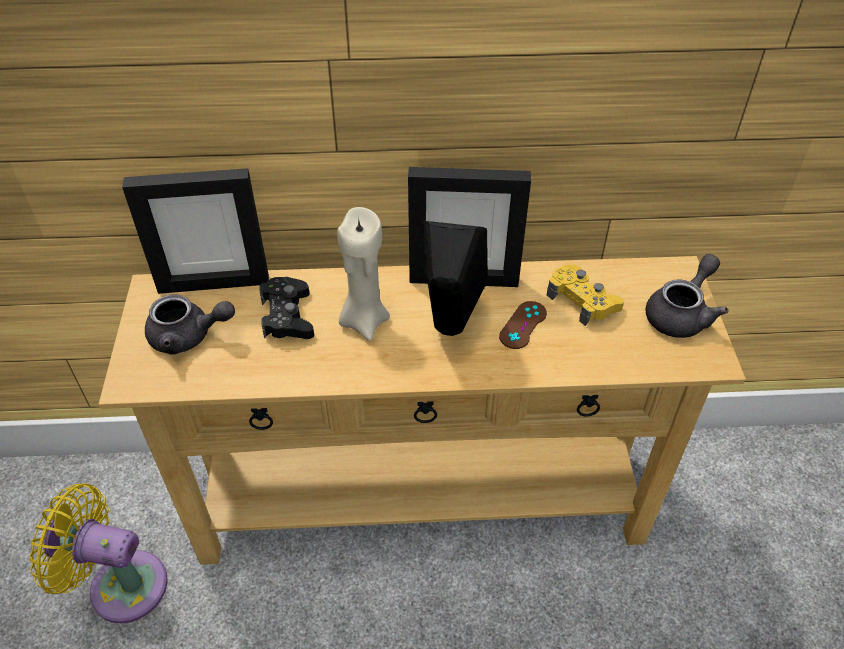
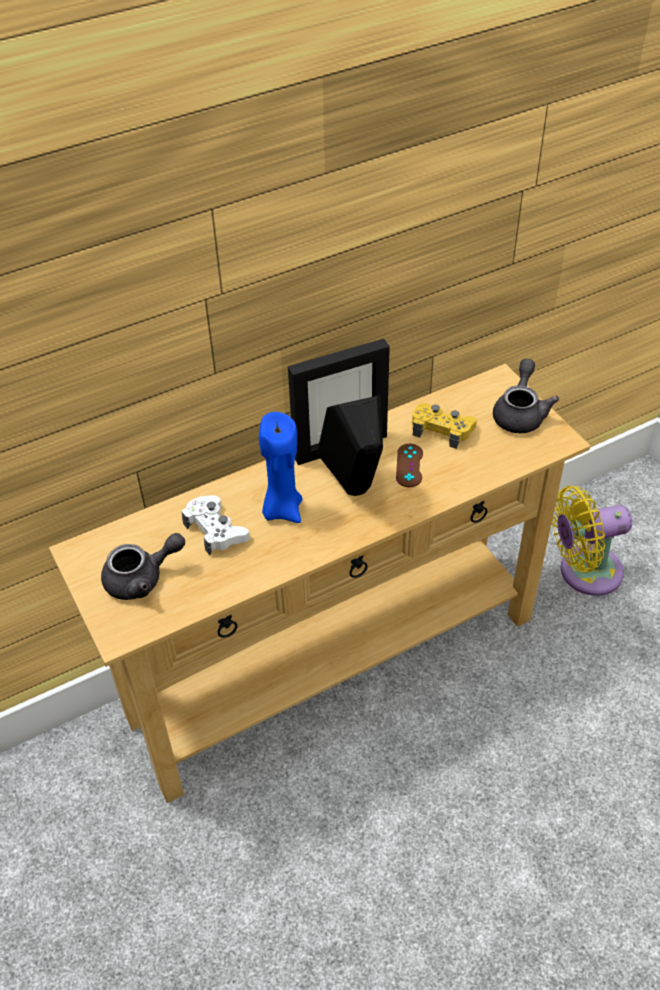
camera: 25 degrees left, 0 degrees up
yellow fan [29,483,168,623] -> yellow fan moved to [552,486,632,596]
picture frame [122,168,269,294] -> none
black game controller [259,277,314,339] -> white game controller [182,495,250,555]
beige candle [337,207,390,341] -> blue candle [259,412,302,523]

